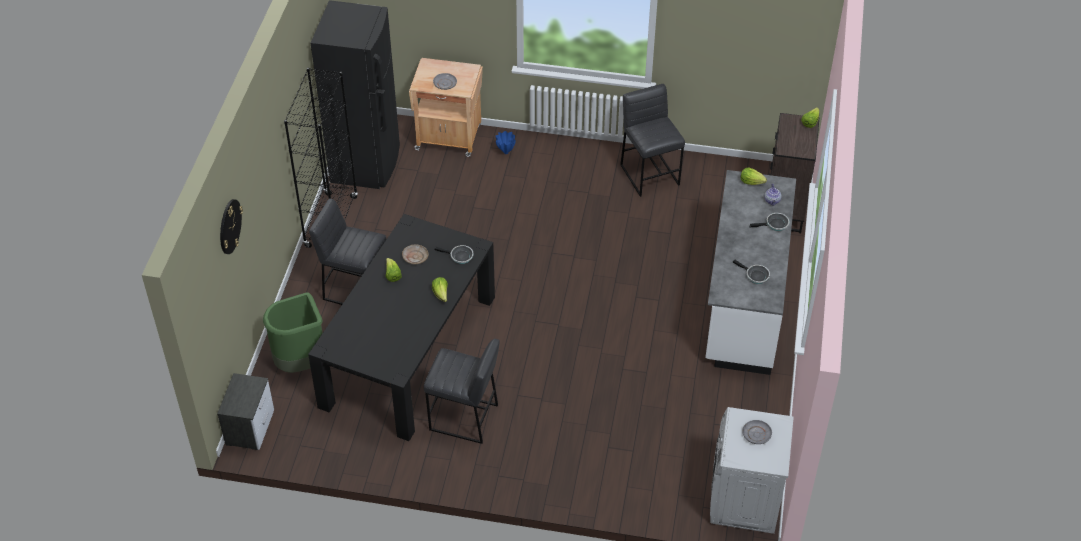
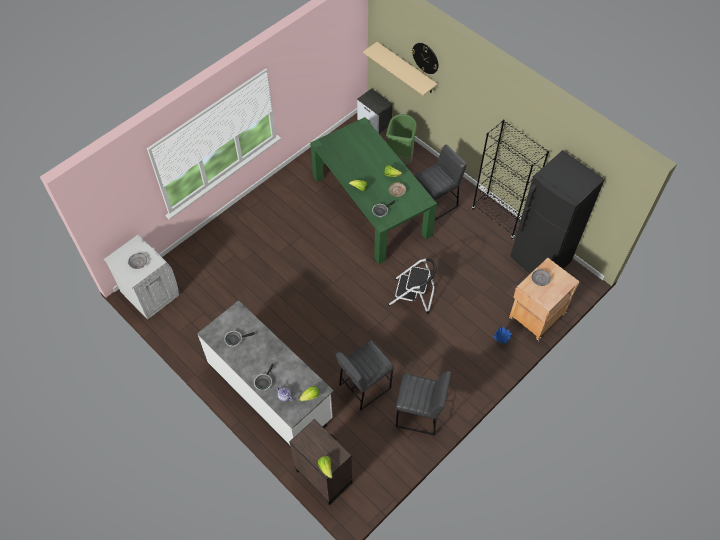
camera: 125 degrees right, 10 degrees up
black dining table [308,214,495,441] -> green dining table [310,117,437,264]
grey stool [424,339,500,444] -> grey stool moved to [336,341,394,411]
none -> beige shelf [363,42,437,96]
none -> step ladder [388,258,436,314]

